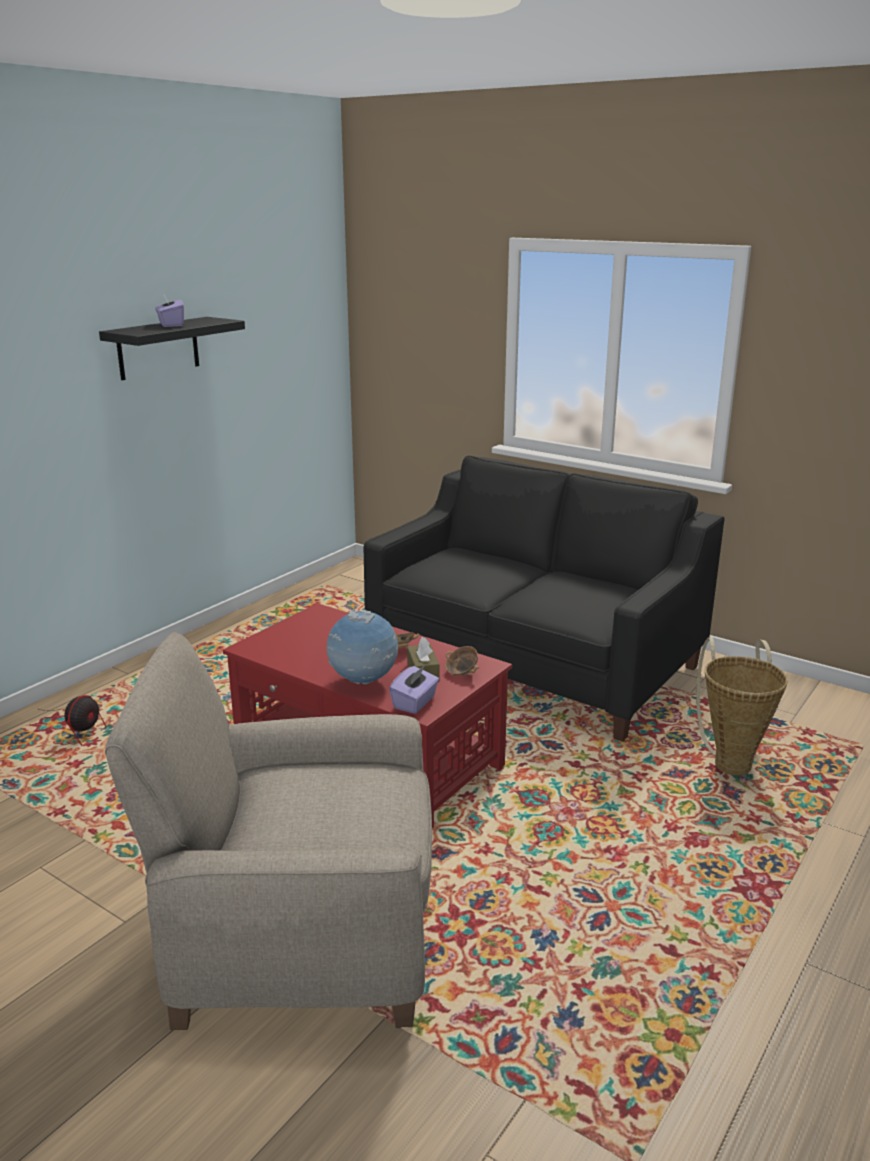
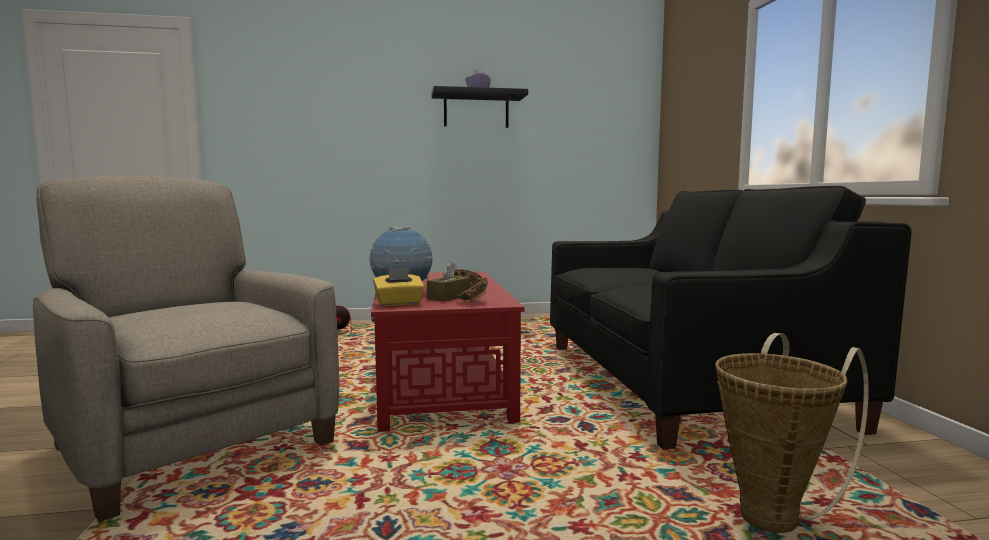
camera: 45 degrees right, 15 degrees down
purple tissue box [389,665,439,714] -> yellow tissue box [373,268,424,306]

